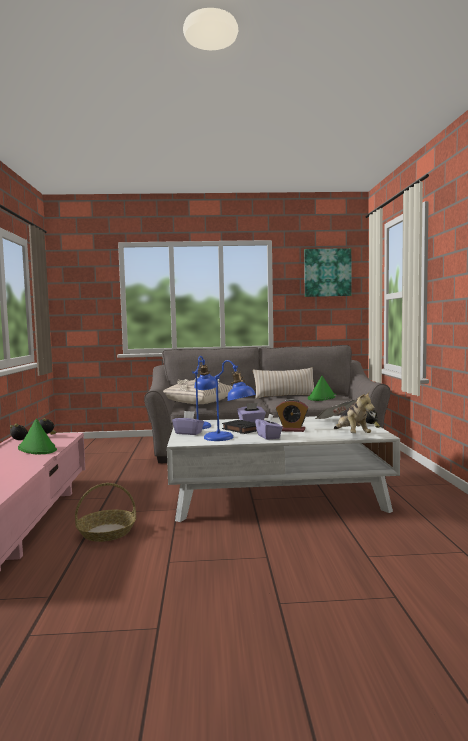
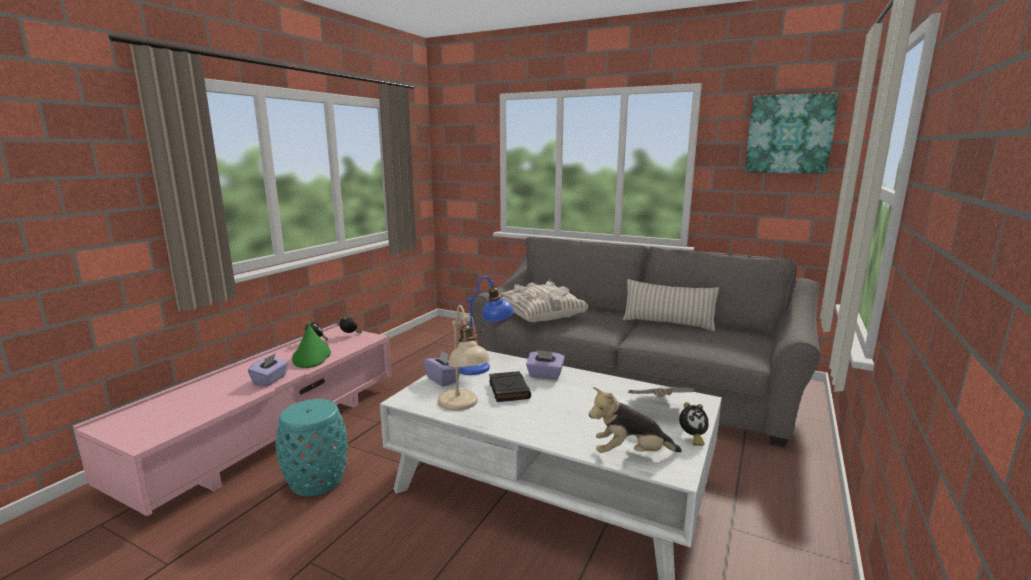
camera: 30 degrees right, 10 degrees up
basket [75,483,136,542] -> turquoise stool [276,399,348,496]
blue table lamp [204,360,256,441] -> beige table lamp [438,305,490,411]
purple tissue box [255,413,283,440] -> purple tissue box moved to [248,353,288,386]
alarm clock [276,399,308,432] -> none
green hat [308,376,336,401] -> none
plush toy [334,392,375,433] -> plush toy turned 75 degrees clockwise [589,387,682,453]

